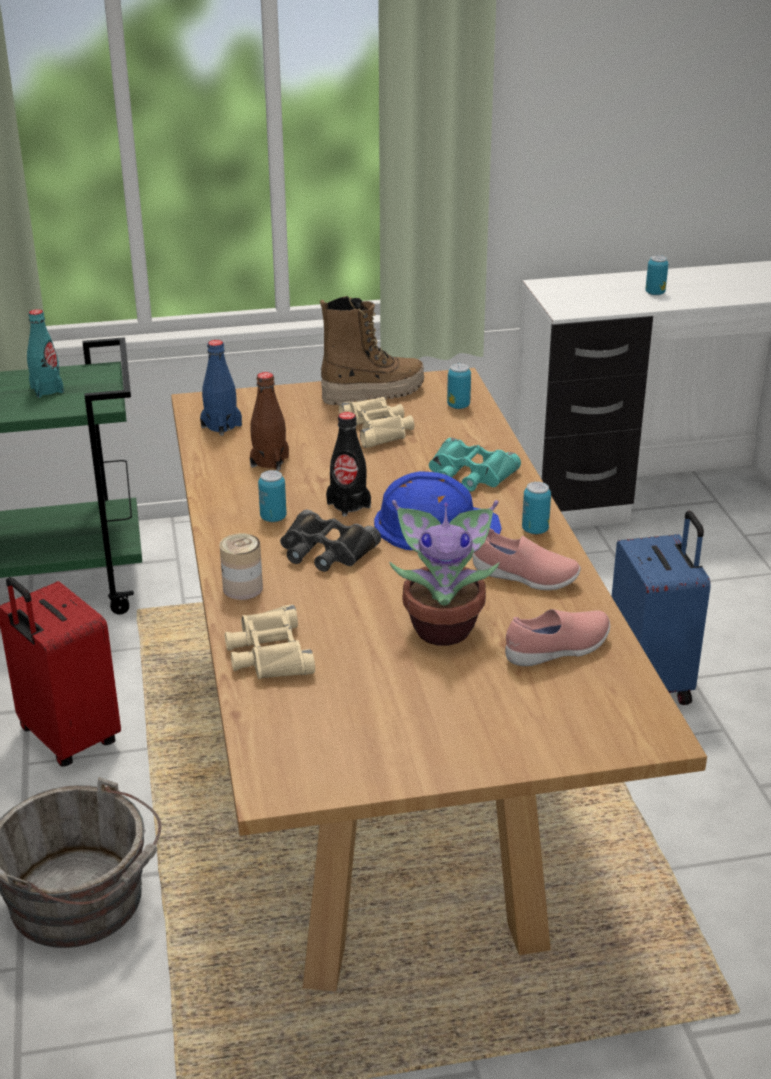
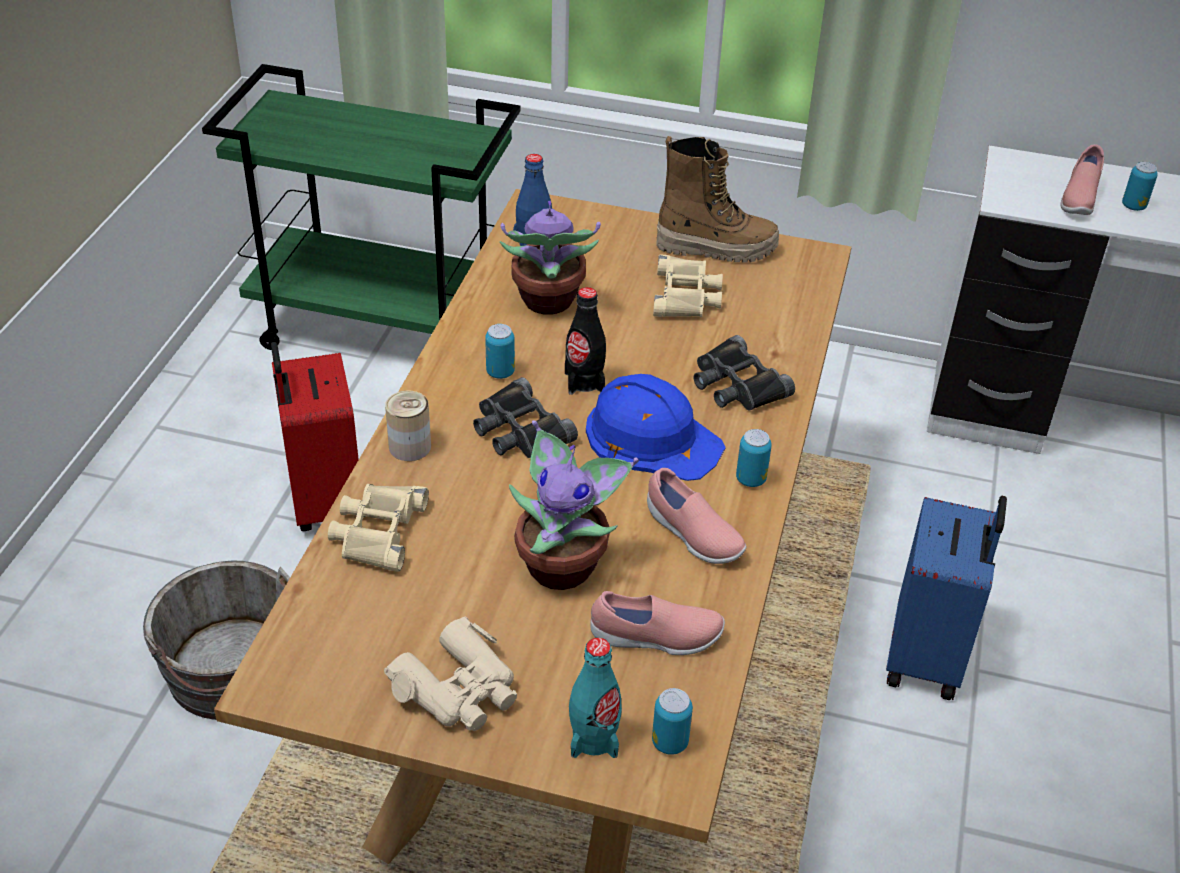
camera: 25 degrees right, 10 degrees up
turquoise bottle [27,309,64,398] -> turquoise bottle moved to [569,638,622,758]
brown bottle [250,372,289,471] -> potted plant [500,201,601,315]
turquoise binoculars [429,438,521,492] -> black binoculars [694,335,795,411]
can [447,363,471,409] -> can moved to [652,688,693,755]
none -> beige binoculars [384,617,517,731]
none -> pink shoe [1061,144,1104,215]

